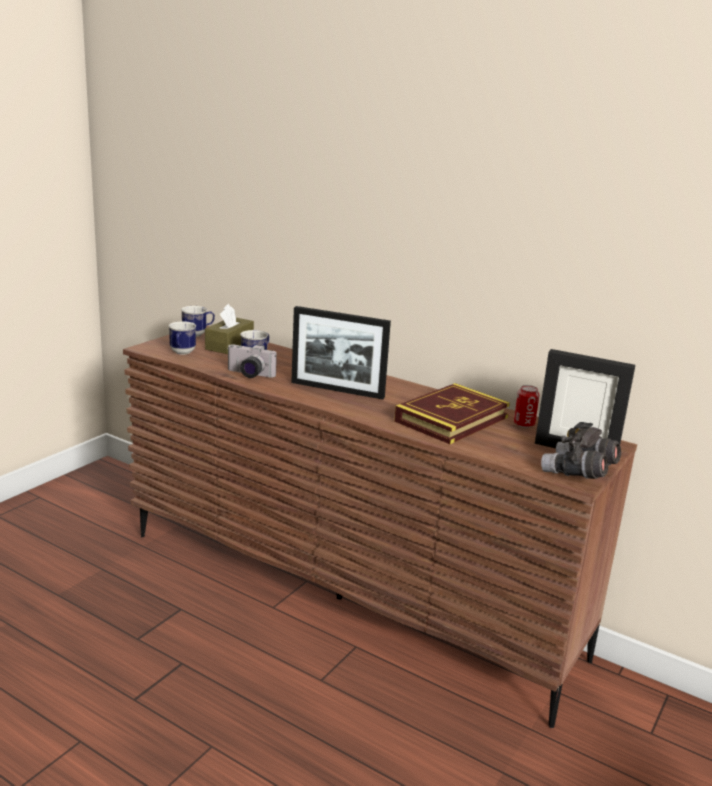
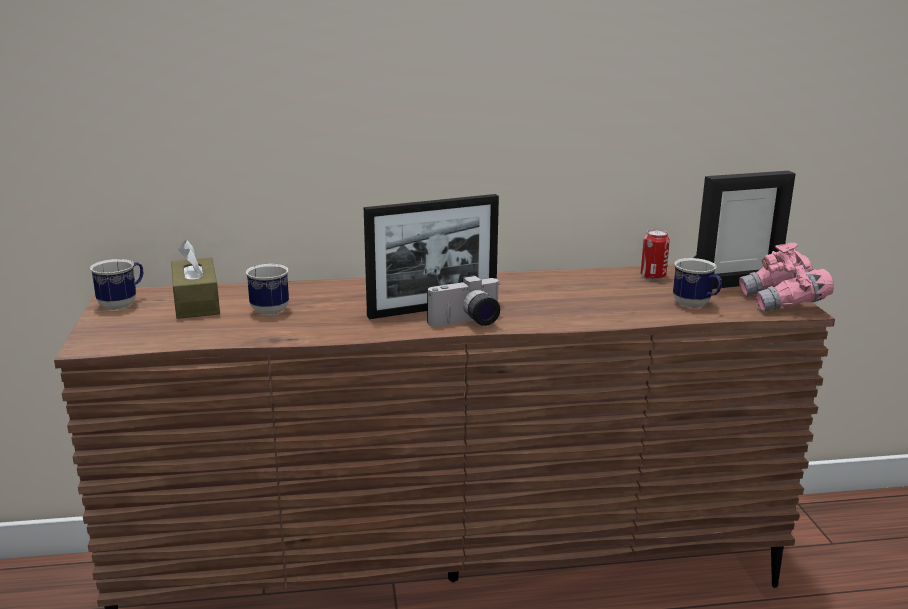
camera: 40 degrees left, 0 degrees up
mug [169,321,196,355] -> mug moved to [673,258,722,308]
camera [228,345,277,378] -> camera moved to [427,275,501,327]
book [394,383,510,444] -> none
grey binoculars [541,422,621,479] -> pink binoculars [739,243,834,312]

